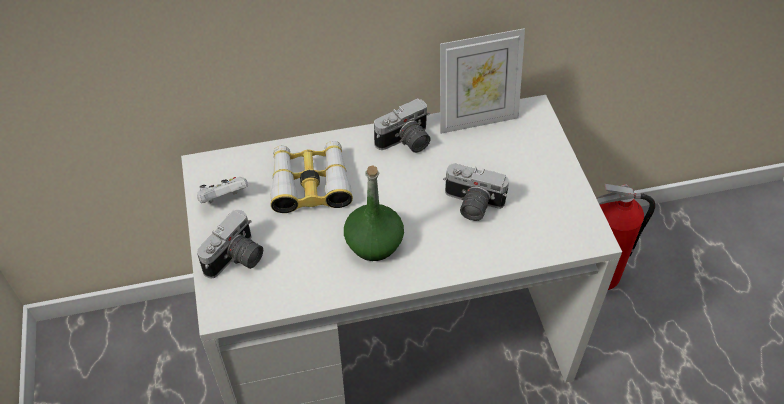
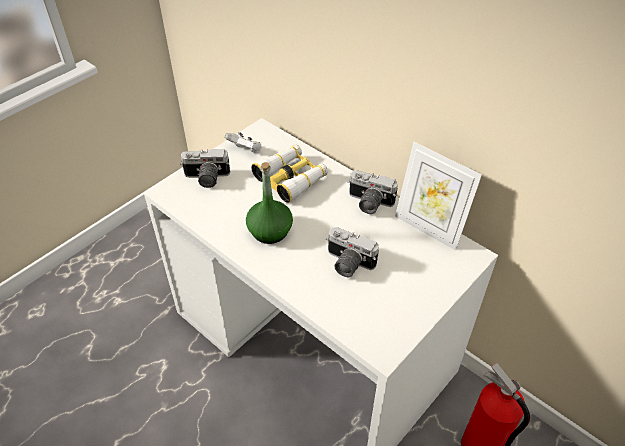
camera: 55 degrees right, 5 degrees down
camera [443,164,509,221] -> camera turned 45 degrees counterclockwise [326,227,379,277]

